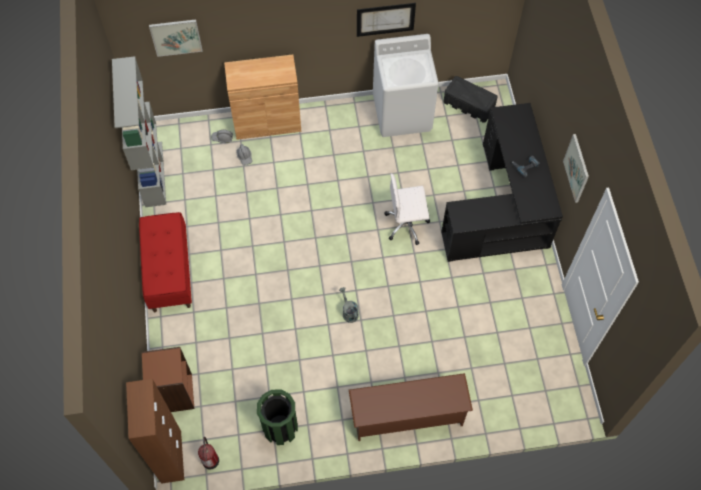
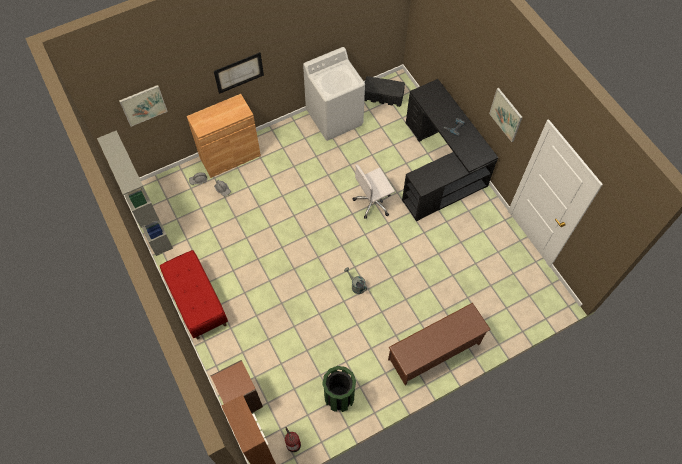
camera: 20 degrees left, 0 degrees up
picture [357,3,416,37] -> picture moved to [214,52,264,94]

